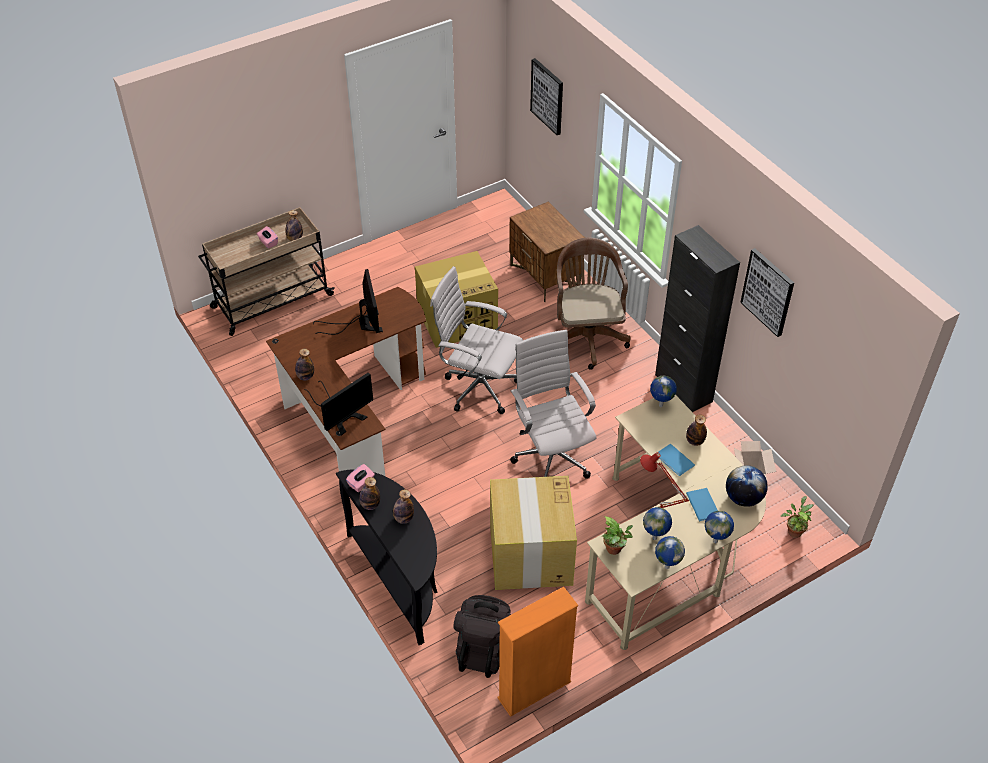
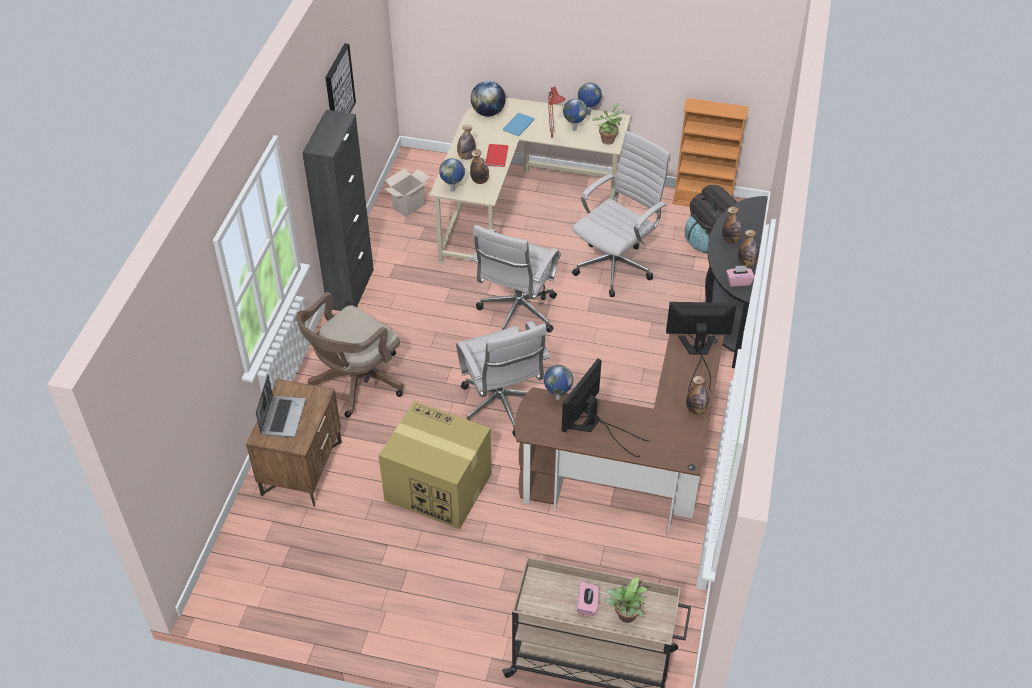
camera: 135 degrees left, 0 degrees up
bottle [285,210,303,241] -> bottle moved to [470,149,489,184]
cardboard box [490,476,577,590] -> white office chair [572,131,670,297]
picture [530,58,563,135] -> none
blue book [658,444,695,476] -> red book [486,144,508,167]
globe [705,511,734,543] -> globe moved to [544,365,573,400]
potted plant [781,496,814,538] -> potted plant moved to [604,576,647,623]
none -> laptop [255,375,306,437]

